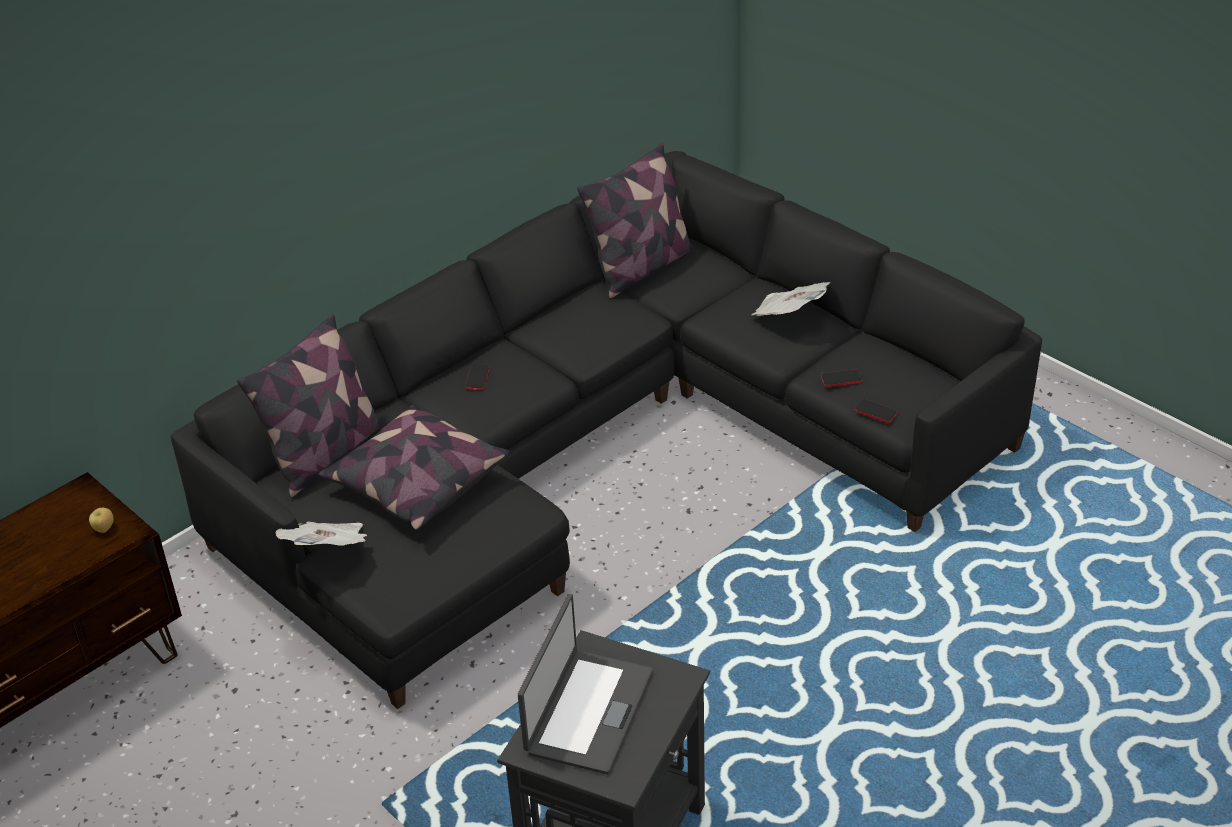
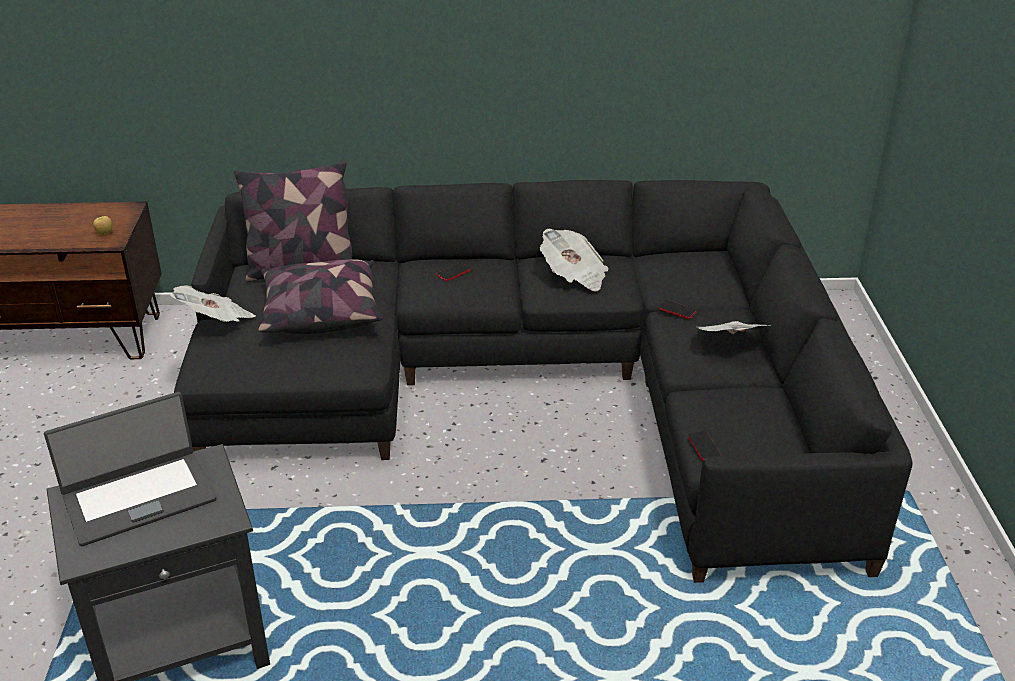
camera: 40 degrees right, 5 degrees down
pillow [577,143,694,298] -> none
phone [821,369,862,387] -> phone moved to [659,300,697,319]
none -> newspaper [540,229,609,291]

